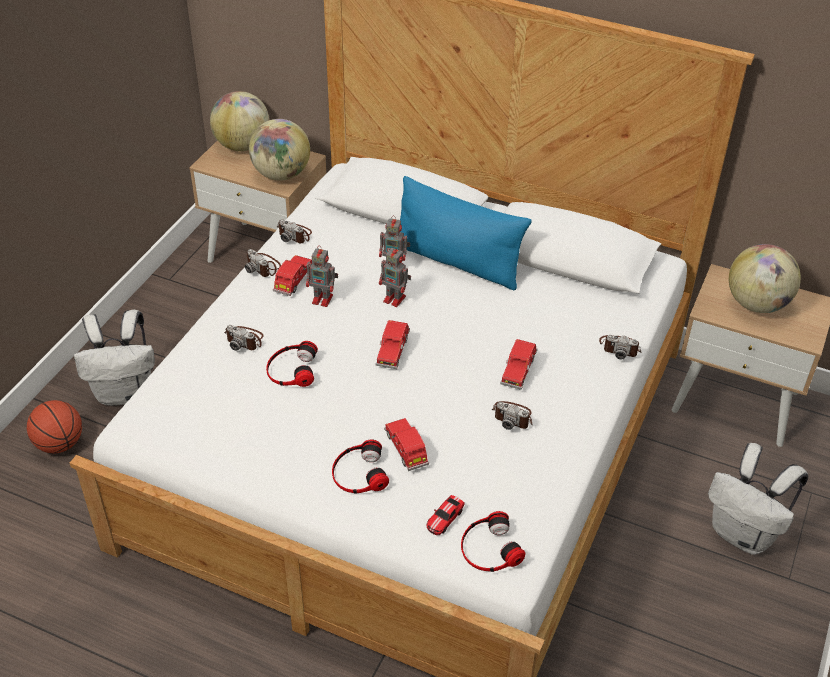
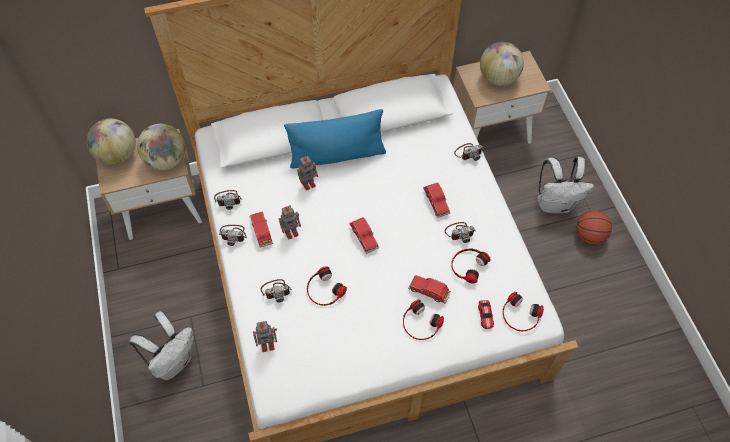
camera: 40 degrees left, 15 degrees up
basketball [27,400,82,453] -> basketball moved to [576,210,612,244]
toy robot [379,245,411,307] -> toy robot moved to [253,321,277,352]
none -> headphones [451,248,491,284]

